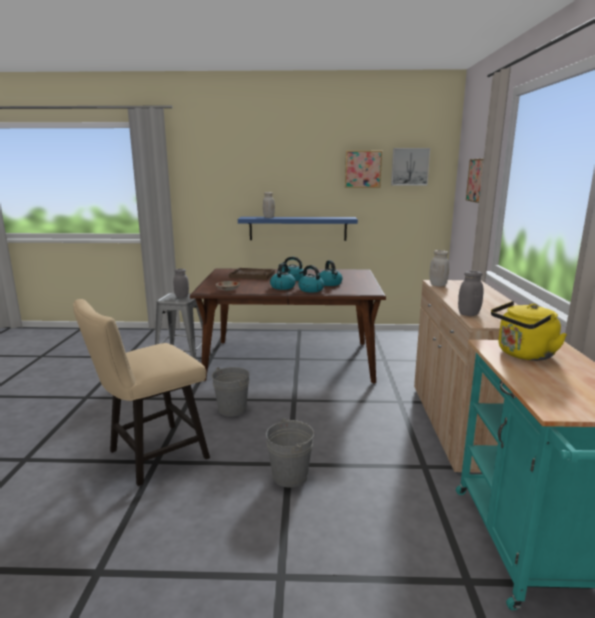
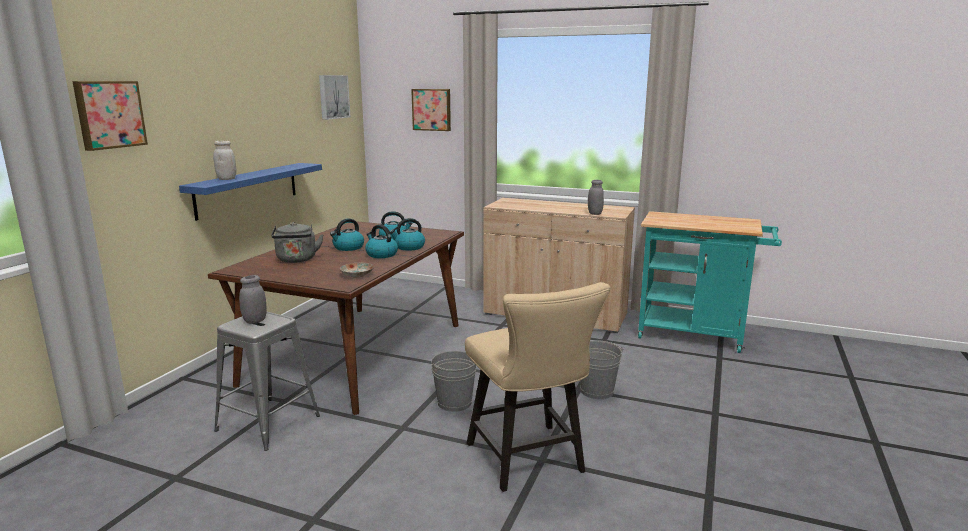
camera: 70 degrees left, 0 degrees up
brown tray [229,268,275,280] -> grey kettle [271,222,324,263]
picture [345,151,382,188] -> picture moved to [72,81,148,151]
white jar [429,250,449,287] -> none
yellow kettle [491,301,567,361] -> none

